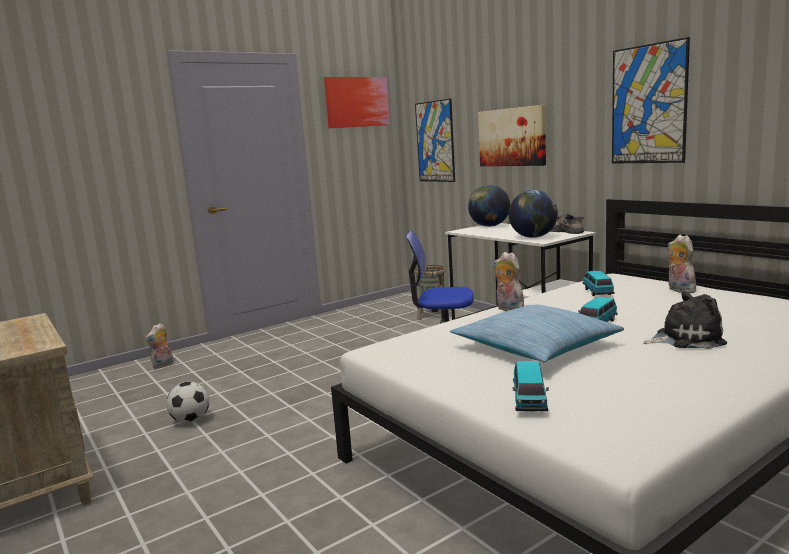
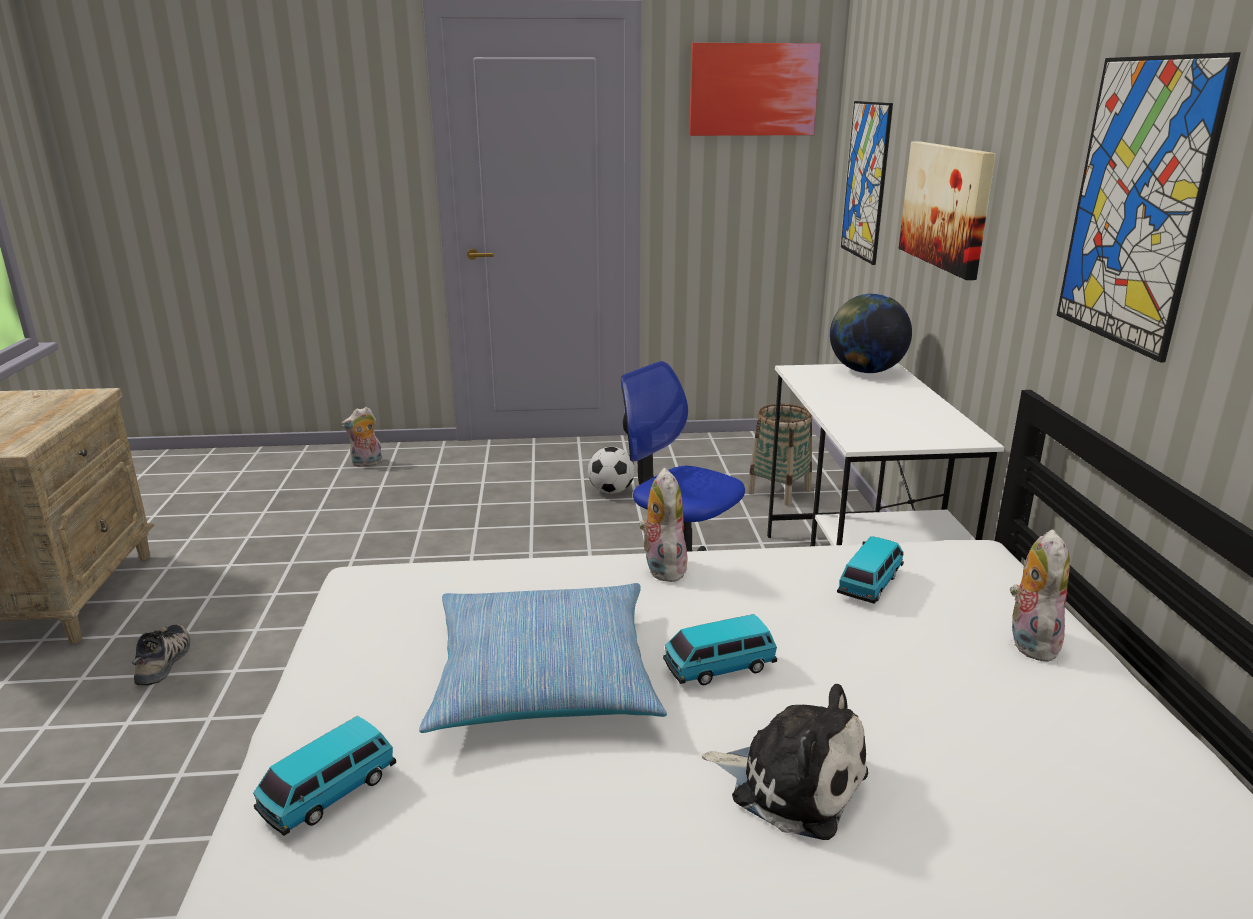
camera: 30 degrees right, 10 degrees up
football [166,382,209,423] -> football moved to [588,447,635,494]
globe [509,190,558,238] -> none
shoe [549,214,585,234] -> shoe moved to [132,624,190,686]

